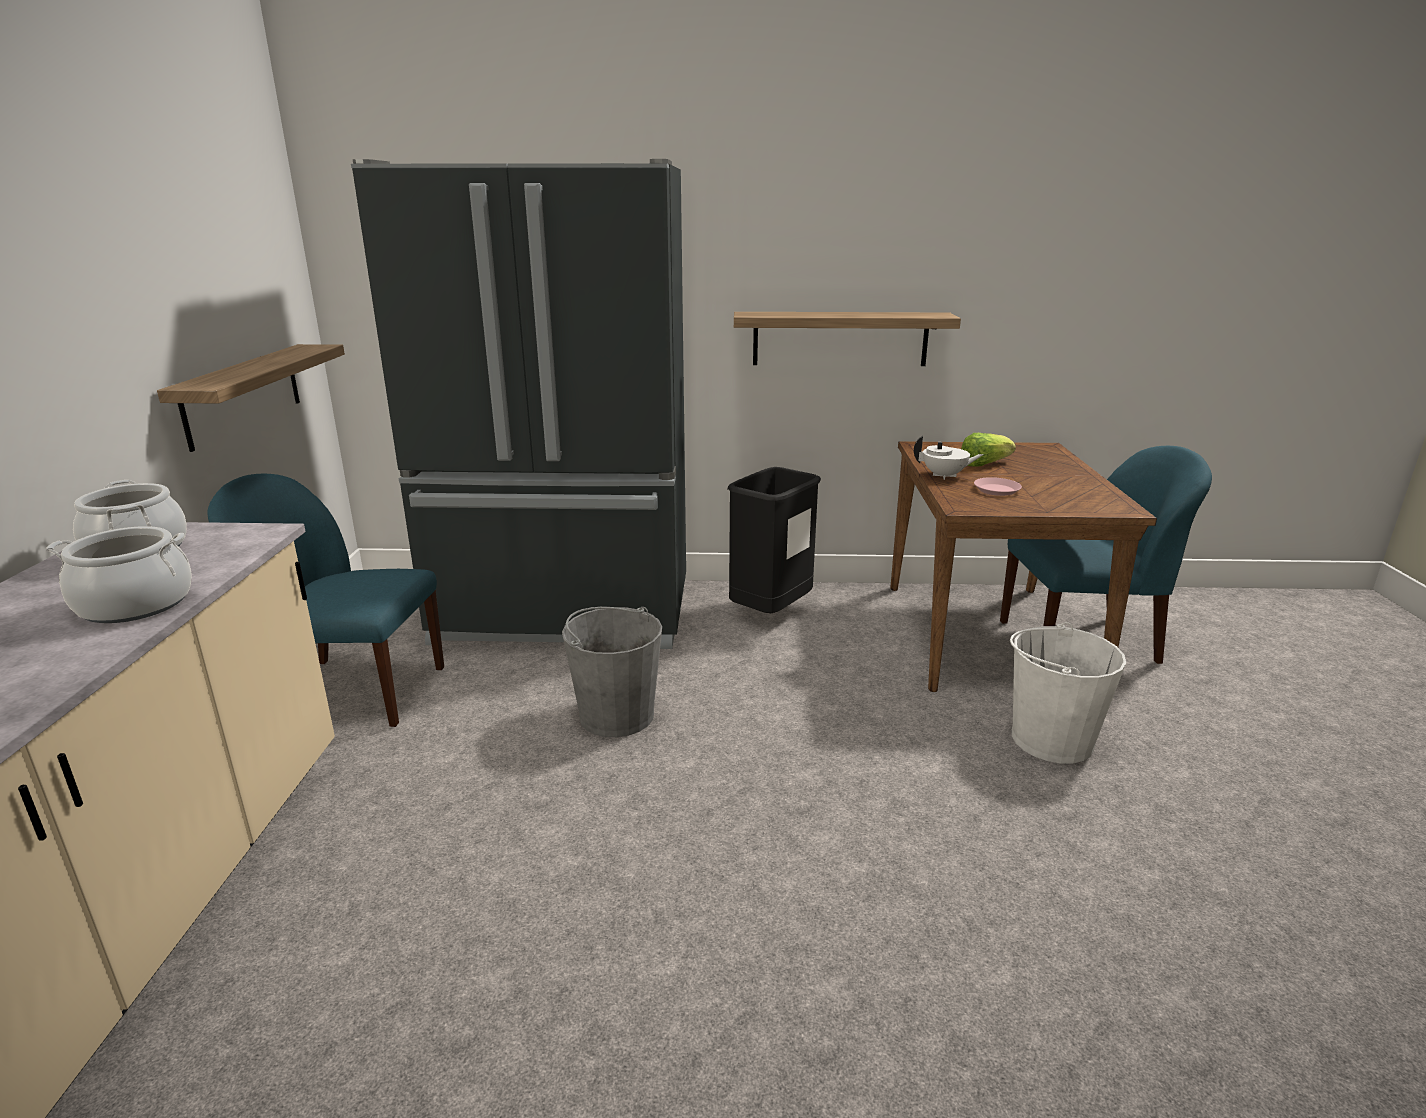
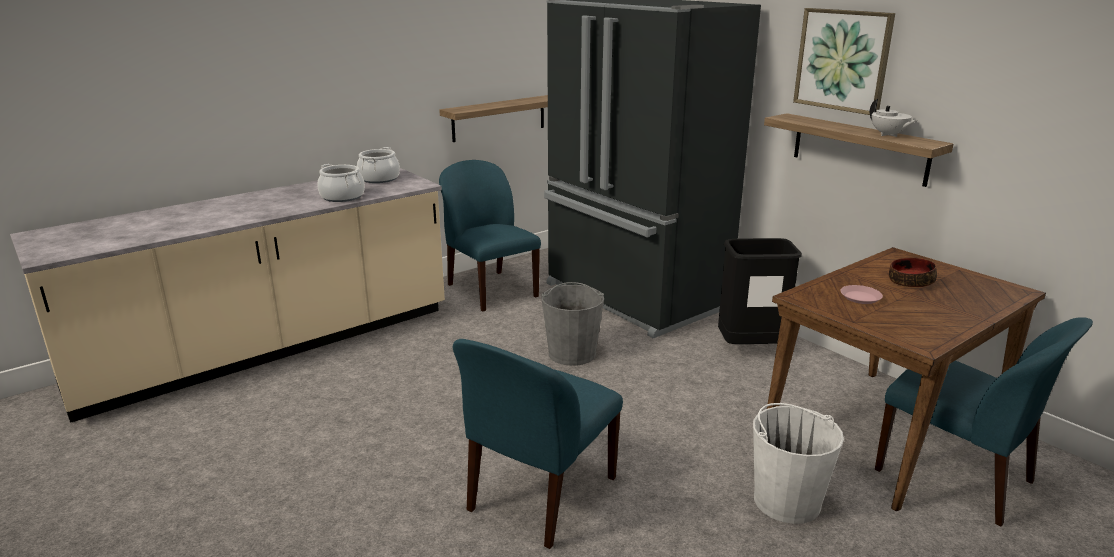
camera: 50 degrees right, 0 degrees up
white teapot [914,436,983,480] -> white teapot moved to [870,99,918,137]
lettuce [961,433,1016,467] -> bowl [889,258,937,287]
none -> blue chair [453,339,623,549]
none -> picture [793,8,895,115]

